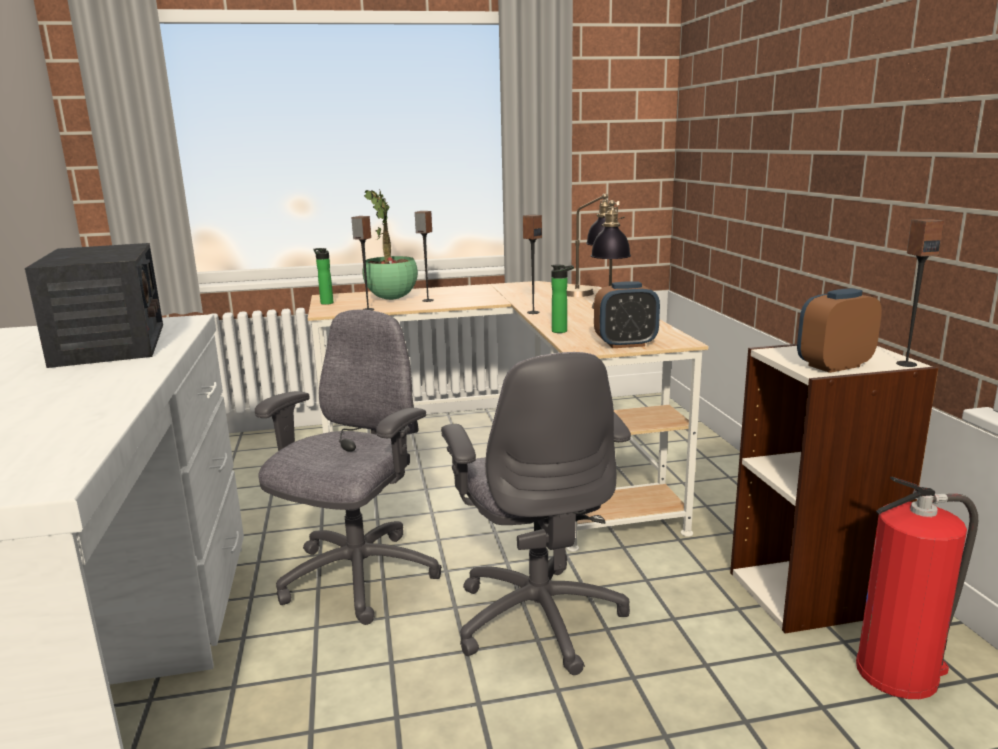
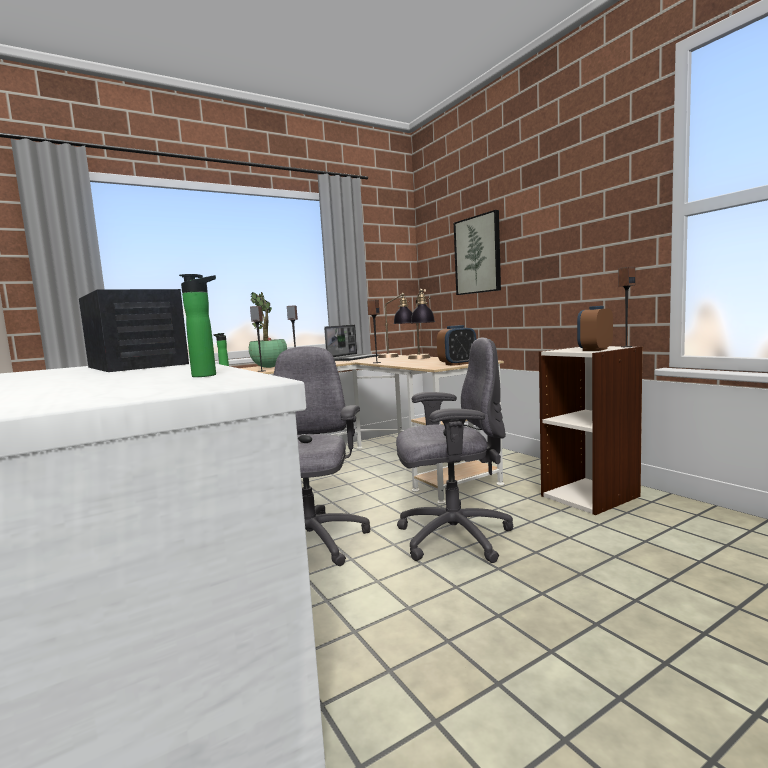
camera: 20 degrees left, 10 degrees down
grey office chair [441,352,631,675] -> grey office chair turned 60 degrees counterclockwise [396,337,513,563]
bottle [551,265,574,333] -> bottle moved to [179,274,216,377]
fire extinguisher [856,477,978,699] -> none
none -> laptop [324,325,379,361]
none -> picture [454,210,501,295]

